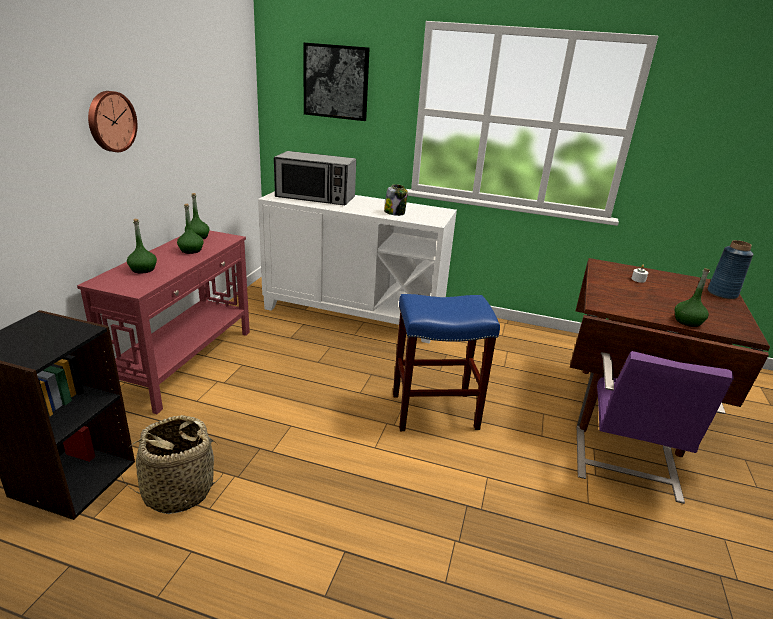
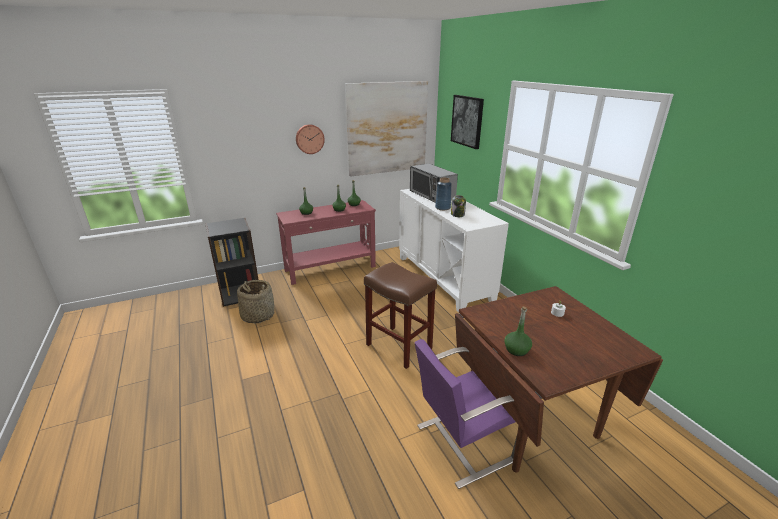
camera: 50 degrees right, 0 degrees up
blue stool [393,294,500,431] -> brown stool [364,262,437,369]
blue vase [708,240,754,299] -> blue vase moved to [435,178,452,210]
none -> picture [345,81,428,177]

